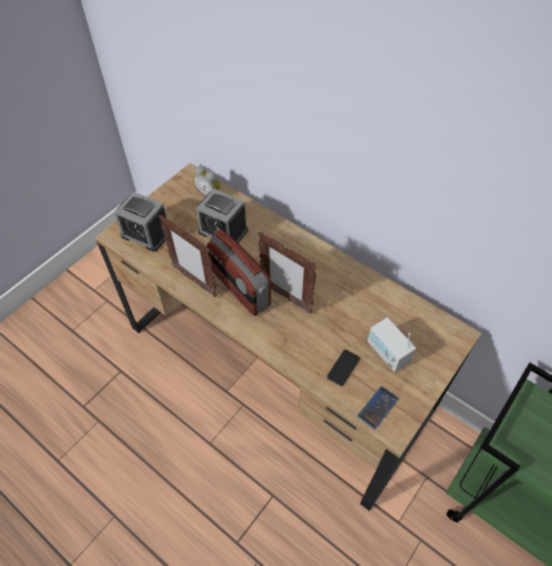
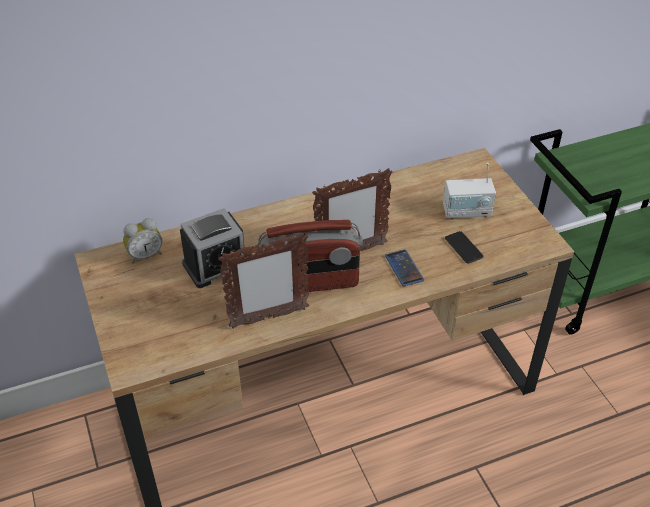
camera: 60 degrees left, 10 degrees down
alarm clock [114,192,167,252] -> none
phone [357,386,398,429] -> phone moved to [385,249,424,287]

